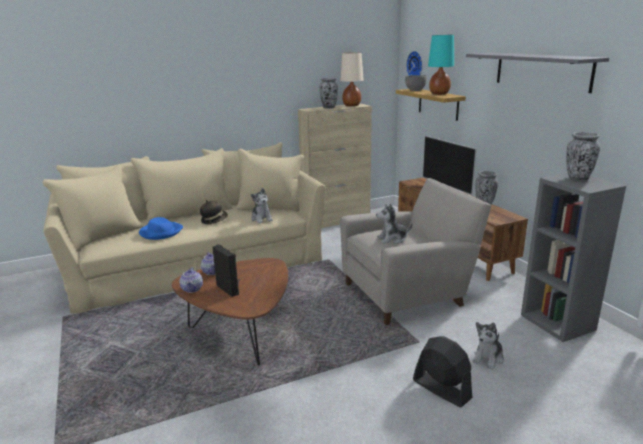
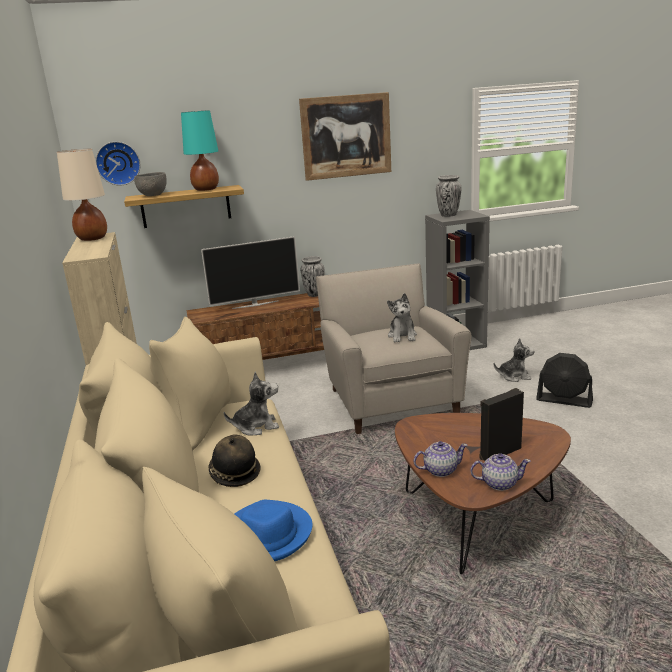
camera: 80 degrees left, 0 degrees up
vase [319,78,338,109] -> none
black fan [413,336,473,407] -> black fan turned 120 degrees counterclockwise [536,353,593,408]
grey shelf [466,53,609,93] -> picture [299,92,391,181]
plush toy [473,322,504,370] -> plush toy turned 45 degrees counterclockwise [494,338,535,382]

